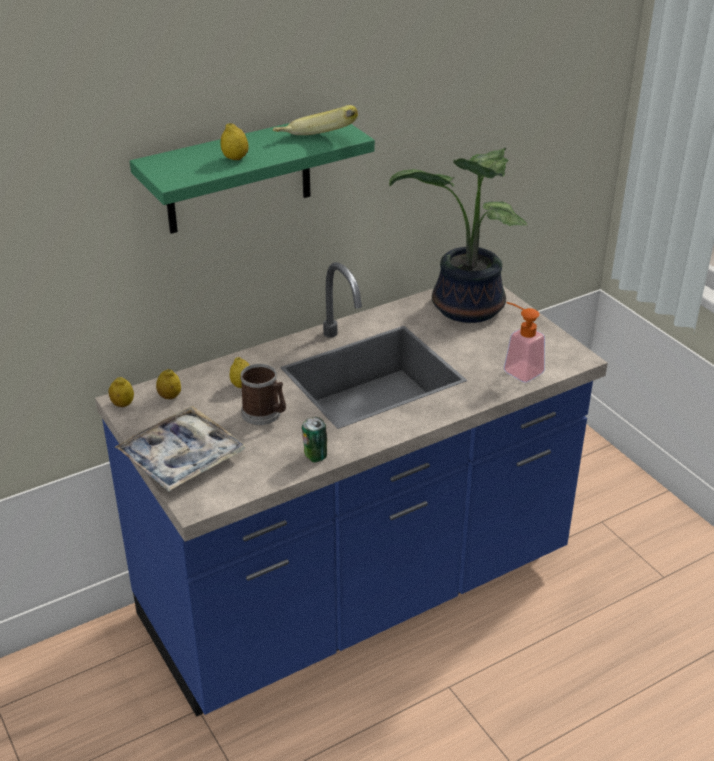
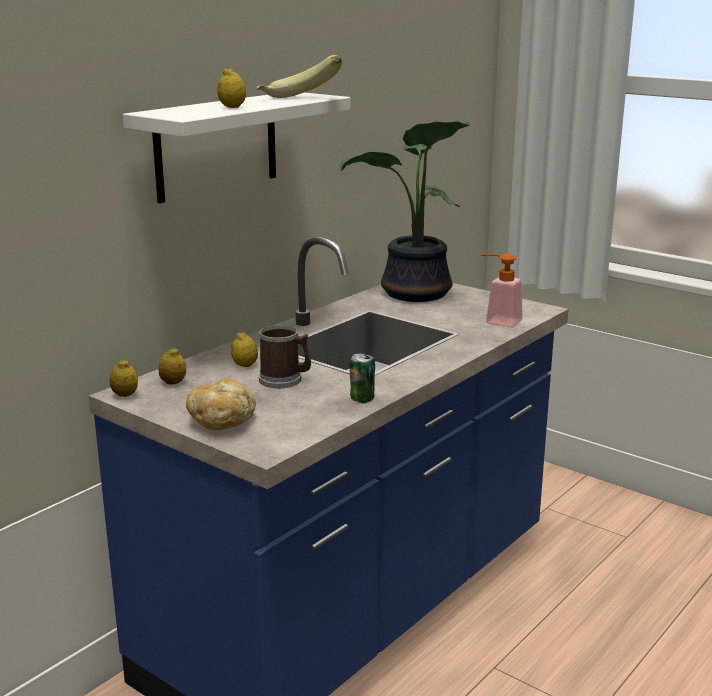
camera: 20 degrees left, 15 degrees down
tray [115,406,246,491] -> bread [186,379,256,430]
green shelf [130,123,375,234] -> white shelf [123,93,351,203]

